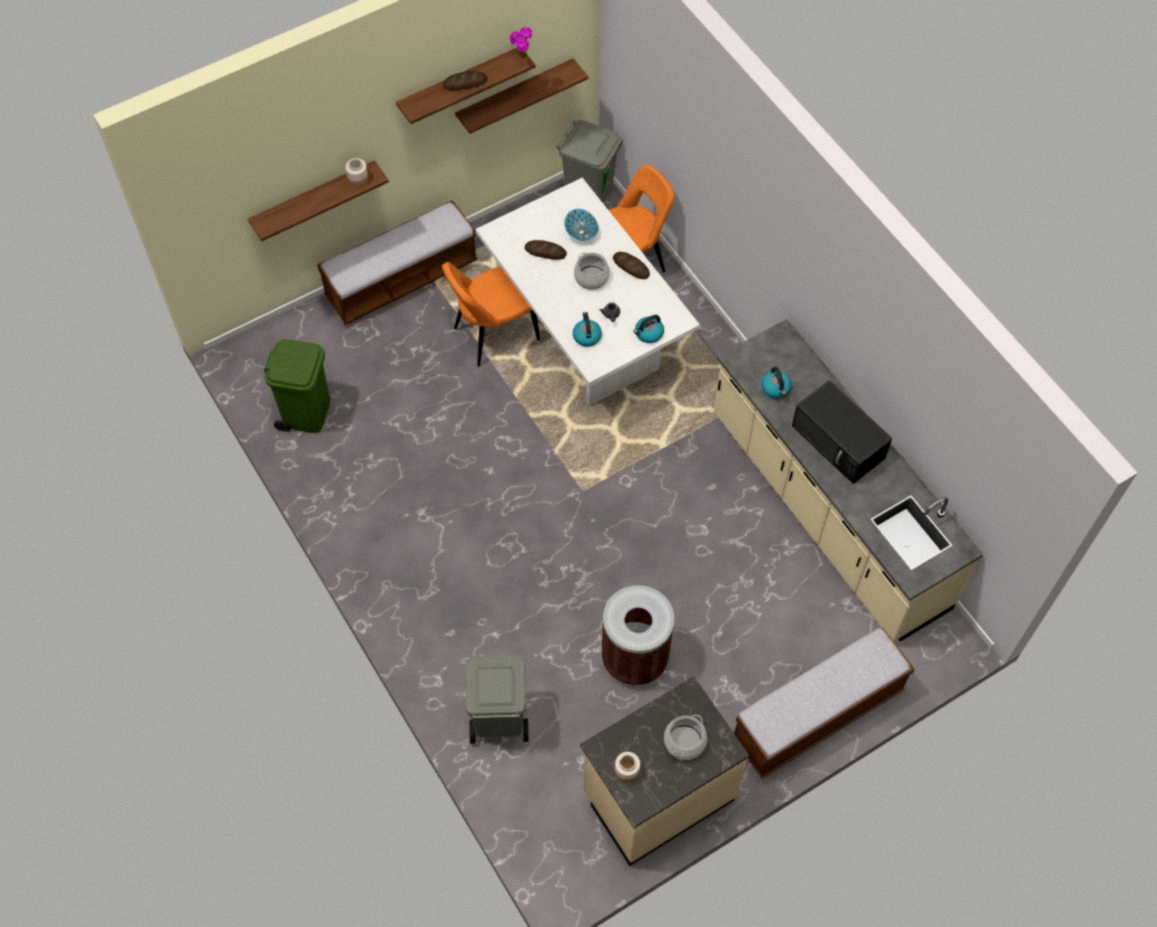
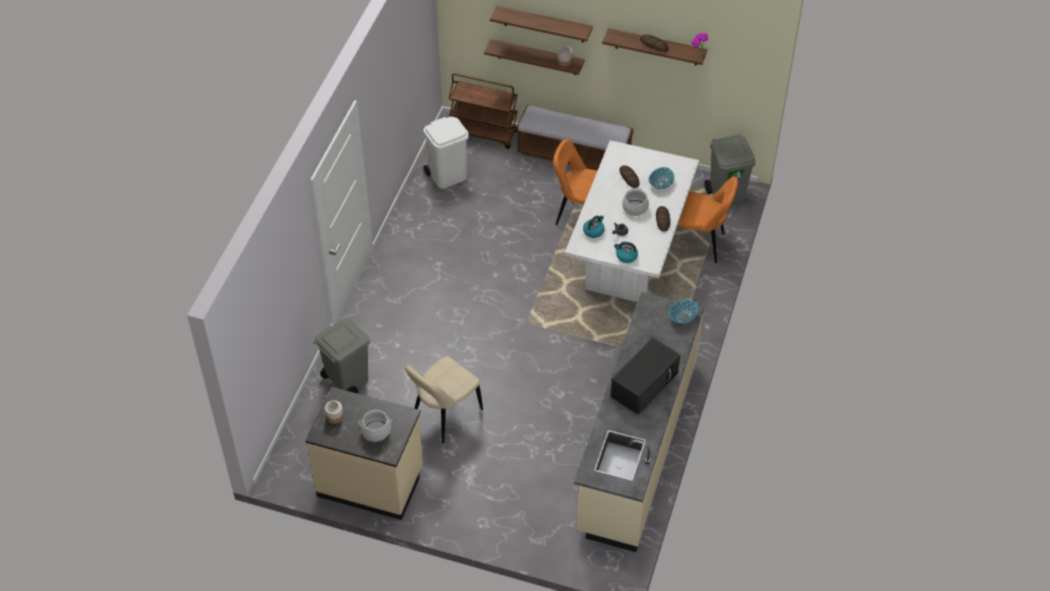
camera: 50 degrees right, 10 degrees down
green trash can [264,339,330,433] -> white trash can [423,117,469,189]
shelf [455,58,588,134] -> shelf moved to [490,6,593,42]
brown trash can [602,585,675,685] -> beige chair [405,356,483,443]
bench [734,628,915,779] -> none
kettle [761,367,791,398] -> none
black microwave [792,380,892,484] -> black microwave turned 150 degrees counterclockwise [610,337,680,415]
none -> brown cart [448,73,518,149]
none -> bowl [669,300,698,323]

